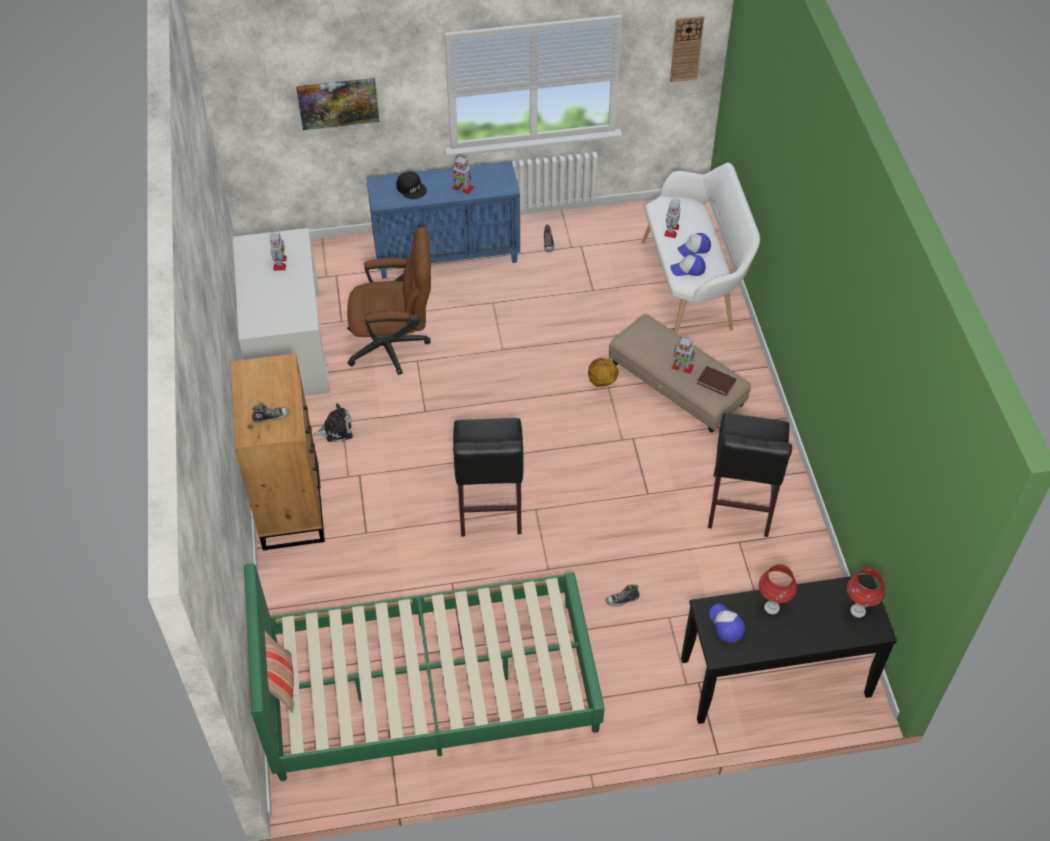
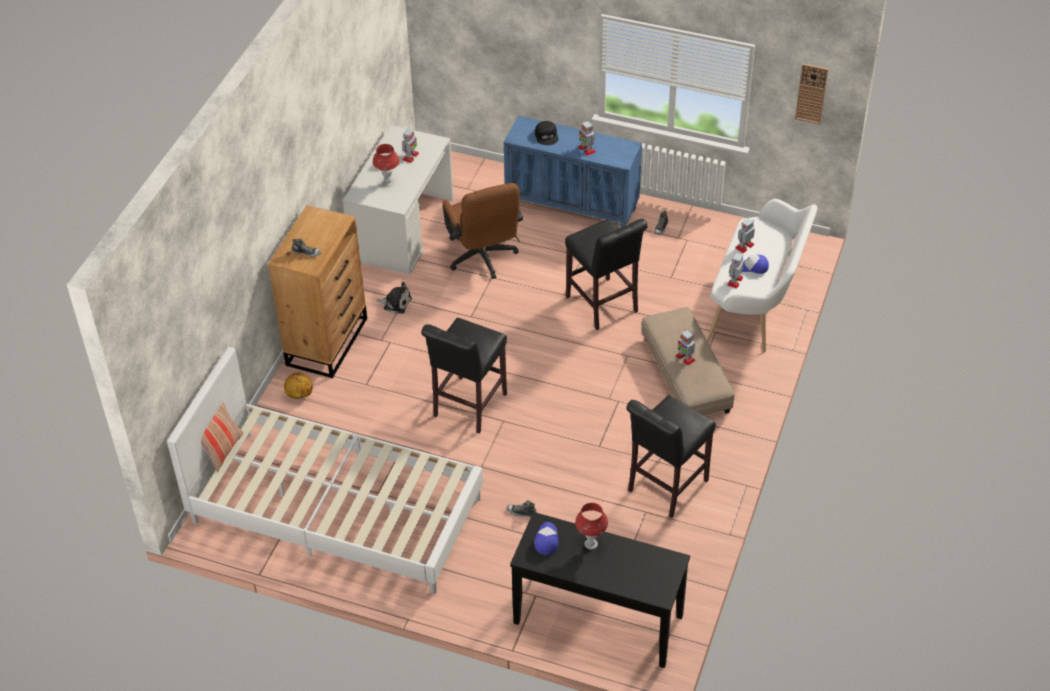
camera: 30 degrees right, 5 degrees down
green bed [244,563,605,781] -> white bed [167,347,483,594]
picture [296,78,379,130] -> none
brown office chair [347,227,431,375] -> brown office chair turned 45 degrees clockwise [443,183,523,279]
basketball [588,358,618,387] -> basketball moved to [284,373,313,399]
cap [670,255,706,276] -> toy robot [727,253,744,289]
brown book [697,366,736,396] -> none
red table lamp [847,568,885,618] -> red table lamp moved to [373,144,399,187]
none -> black stool [565,218,648,330]

